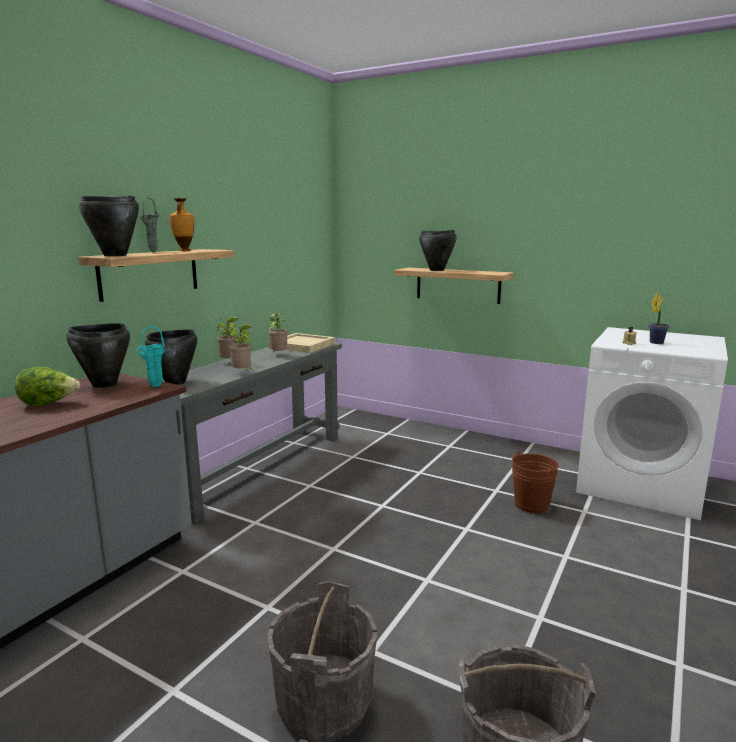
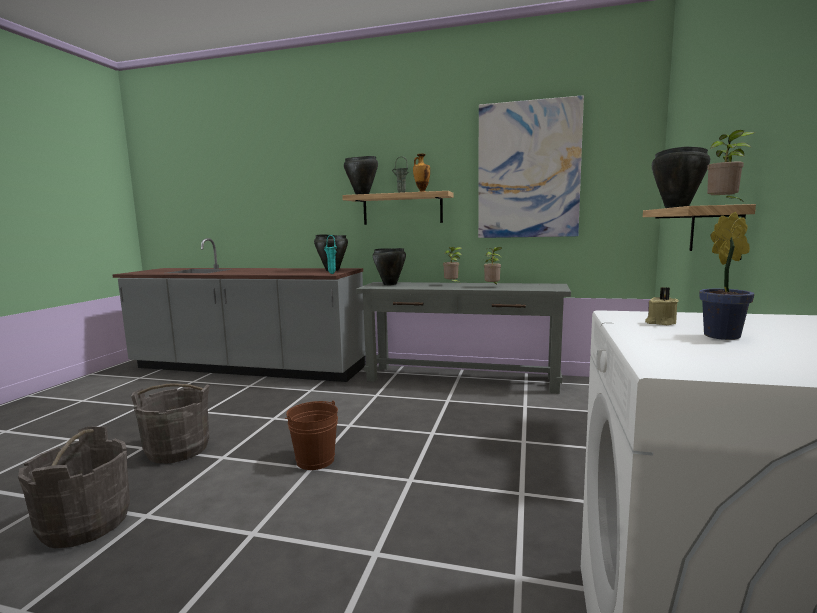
camera: 75 degrees right, 5 degrees down
lettuce [15,367,80,406] -> none
potted plant [229,324,253,370] -> potted plant moved to [707,130,755,201]
beige tray [269,333,335,353] -> none
brown bucket [512,451,559,513] -> brown bucket moved to [285,401,338,470]
none -> picture [478,95,584,238]

